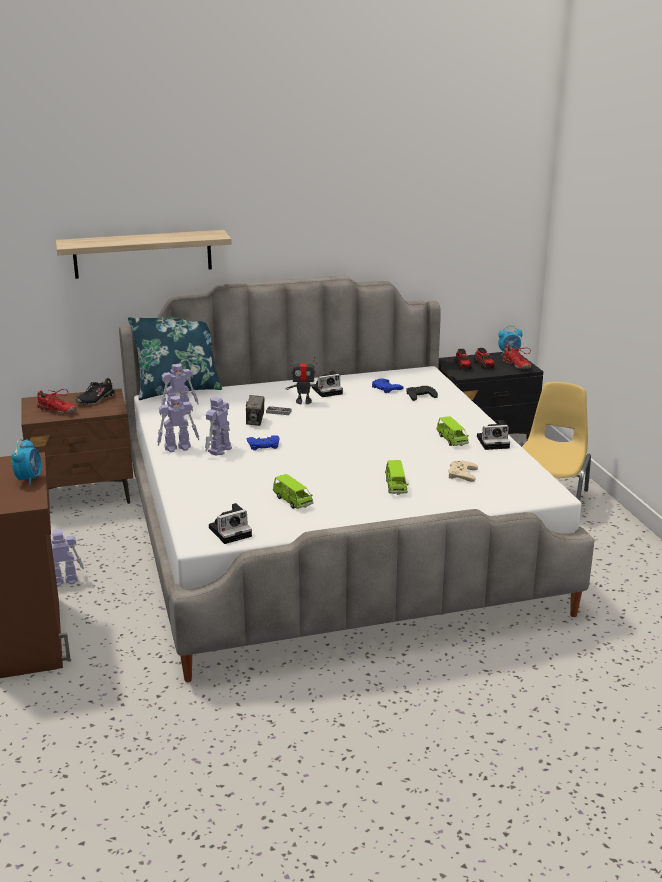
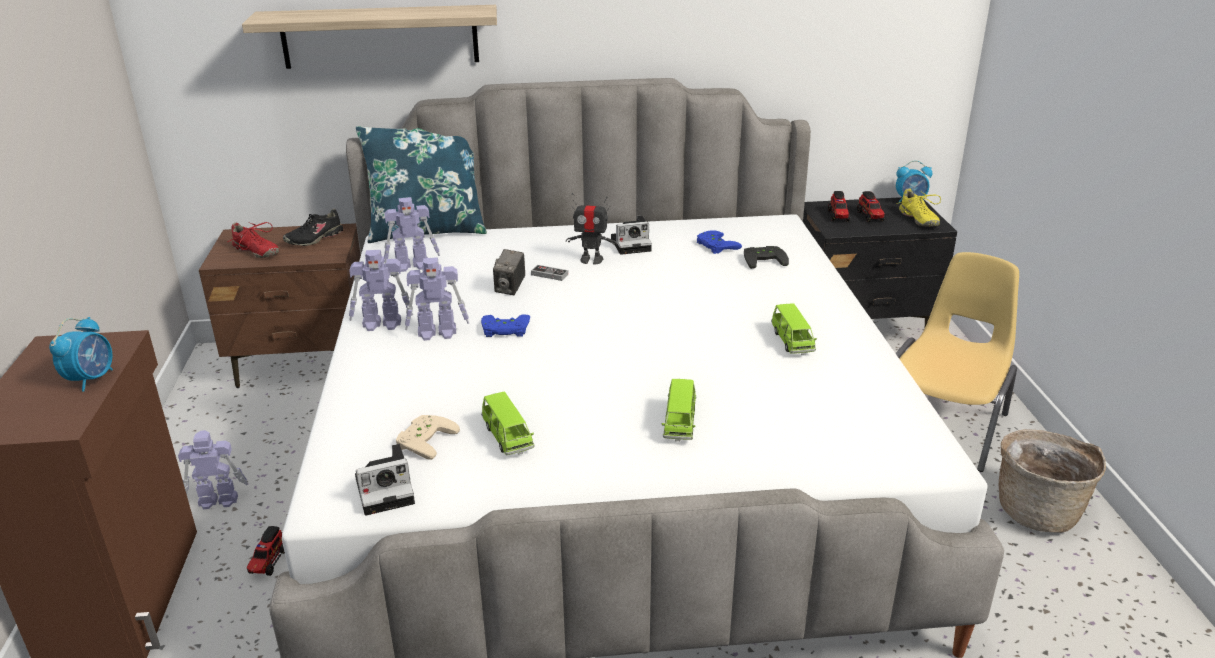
camera: 10 degrees right, 5 degrees up
toy robot [205,397,232,456] -> toy robot turned 135 degrees counterclockwise [405,257,469,341]
beige game controller [448,461,478,482] -> beige game controller moved to [396,415,460,460]
camera [477,420,510,450] -> none
red shoe [502,345,531,369] -> yellow shoe [896,188,941,227]
none -> toy truck [247,526,285,576]
none -> basket [999,429,1106,533]

